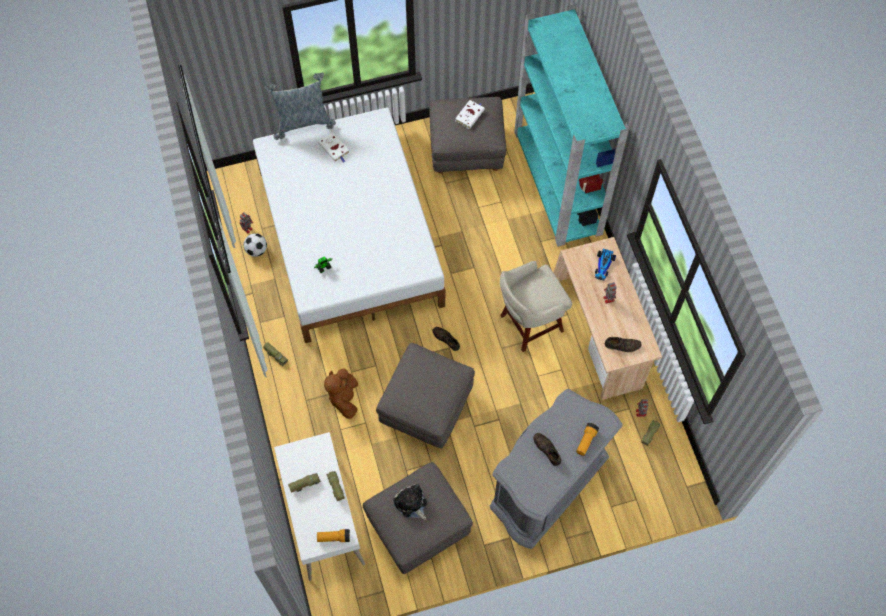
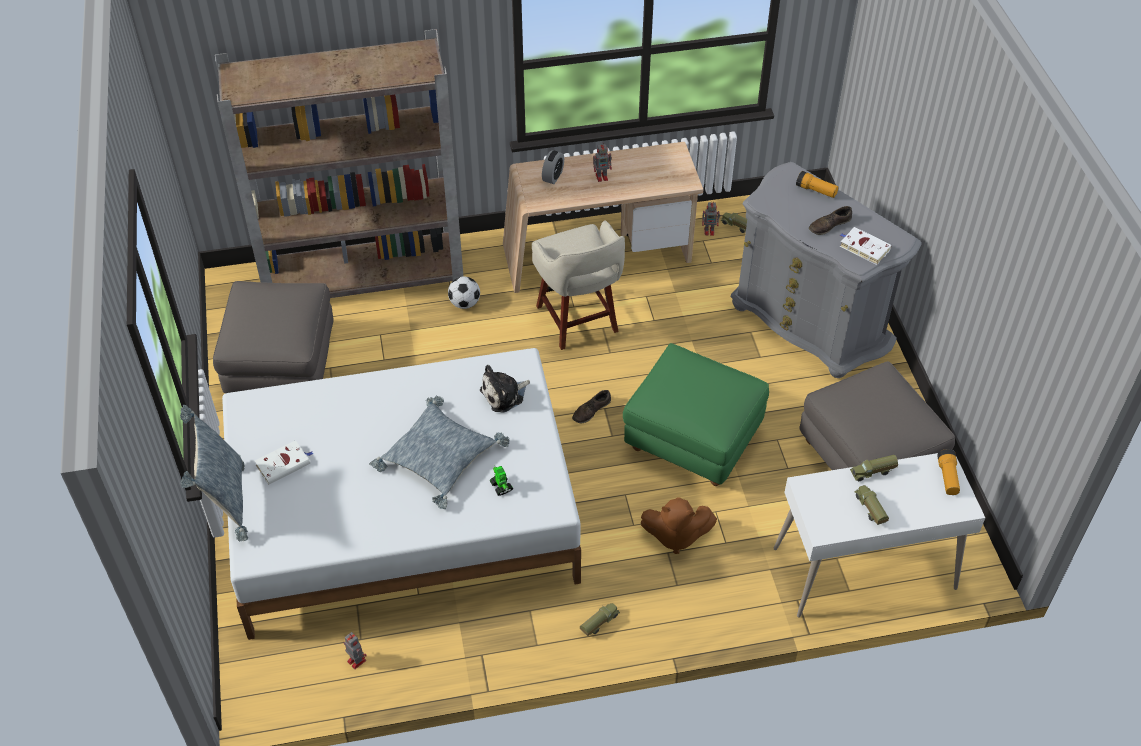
camera: 85 degrees left, 15 degrees down
football [244,233,267,257] -> football moved to [448,277,480,309]
grey ottoman [376,343,475,448] -> green ottoman [623,343,769,486]
plush toy [393,484,427,520] -> plush toy moved to [480,365,530,413]
white book [455,100,485,129] -> white book moved to [840,227,892,265]
turquoise bookcase [514,4,629,247] -> brown bookcase [215,29,464,298]
toy car [595,249,616,280] -> alarm clock [542,150,564,184]
brown shoe [605,337,642,352] -> none
none -> pillow [369,396,510,510]

